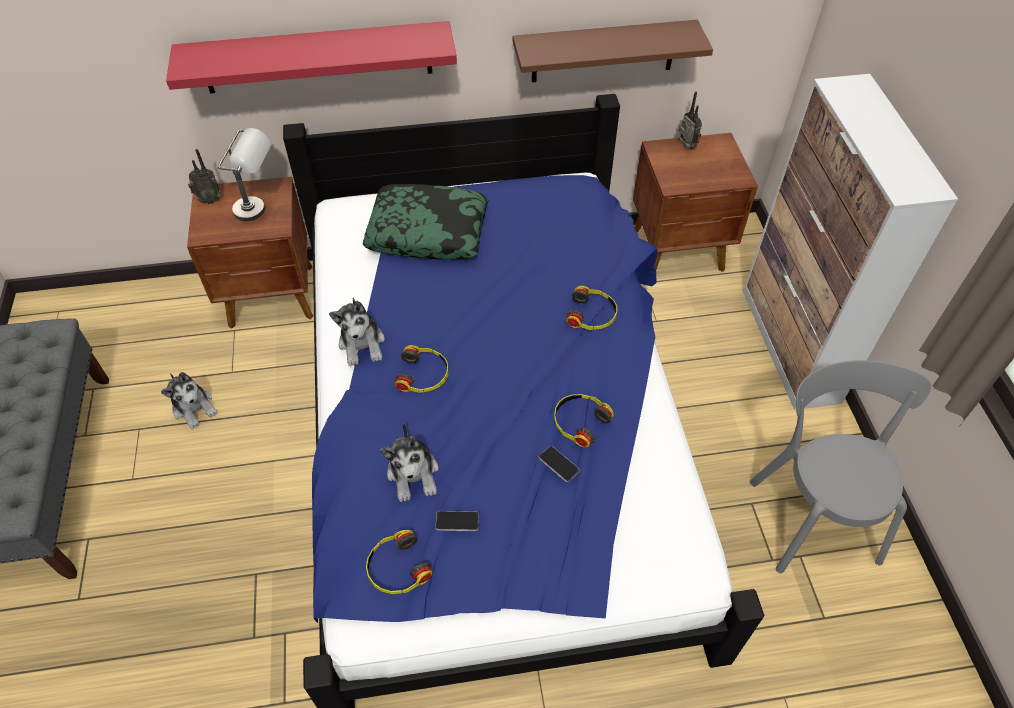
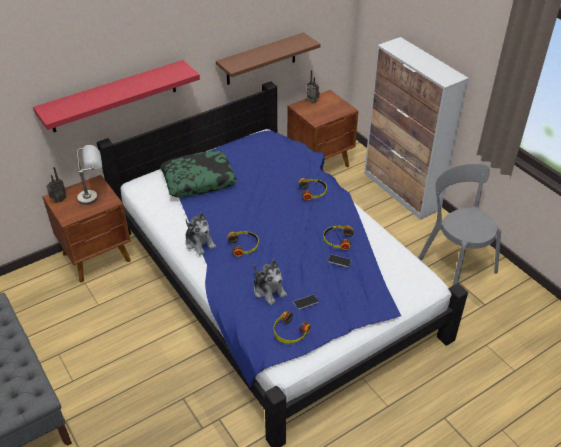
camera: 25 degrees left, 10 degrees down
plush toy [161,372,217,429] -> none

